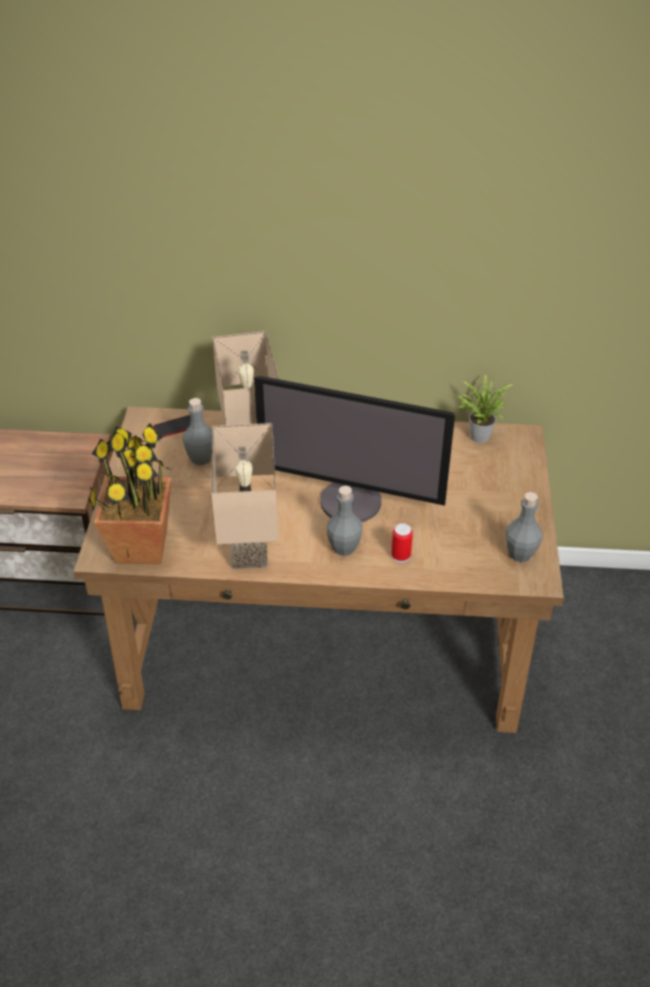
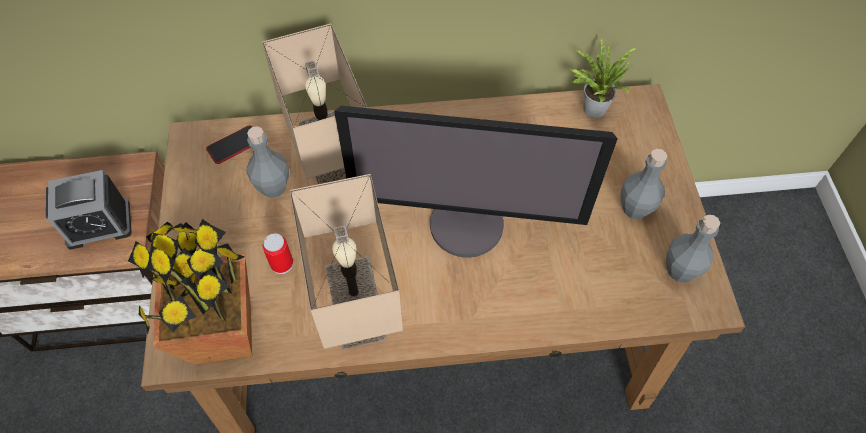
camera: 10 degrees left, 15 degrees up
grey bottle [327,486,362,556] -> grey bottle moved to [620,149,667,219]
can [391,523,413,563] -> can moved to [262,233,293,274]
none -> alarm clock [46,170,132,250]

